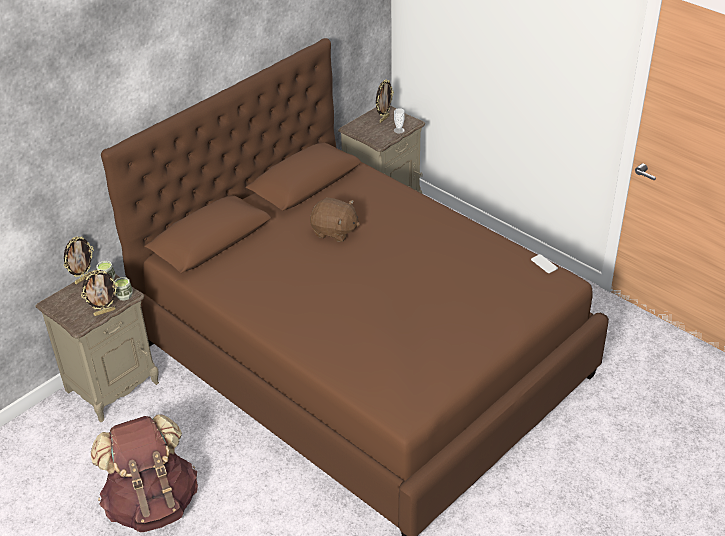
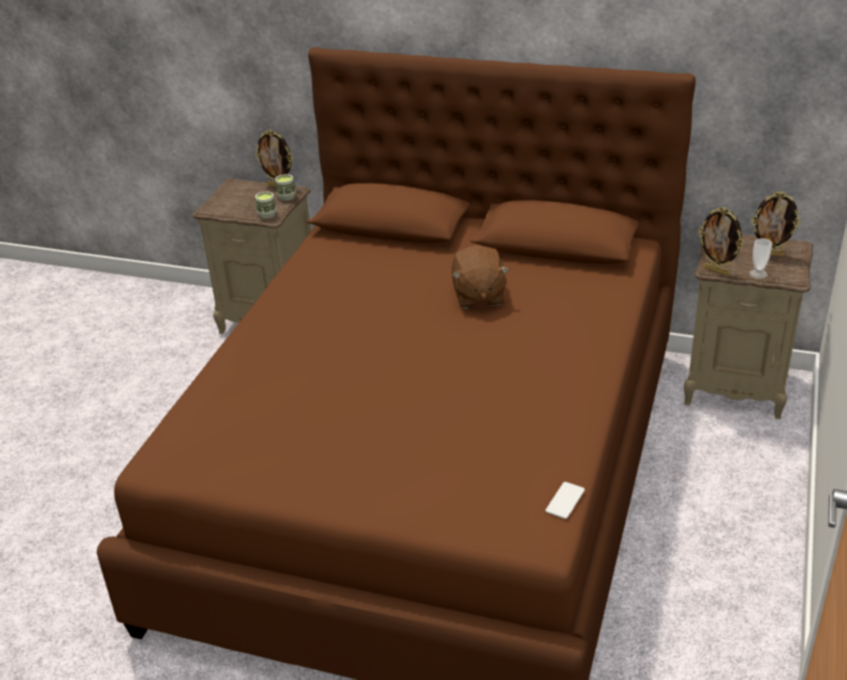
camera: 65 degrees right, 5 degrees down
picture frame [81,270,118,316] -> picture frame moved to [698,207,743,275]
brown backpack [91,414,198,532] -> none

